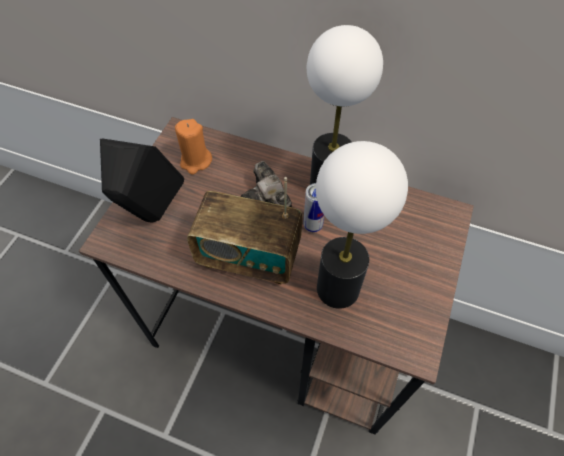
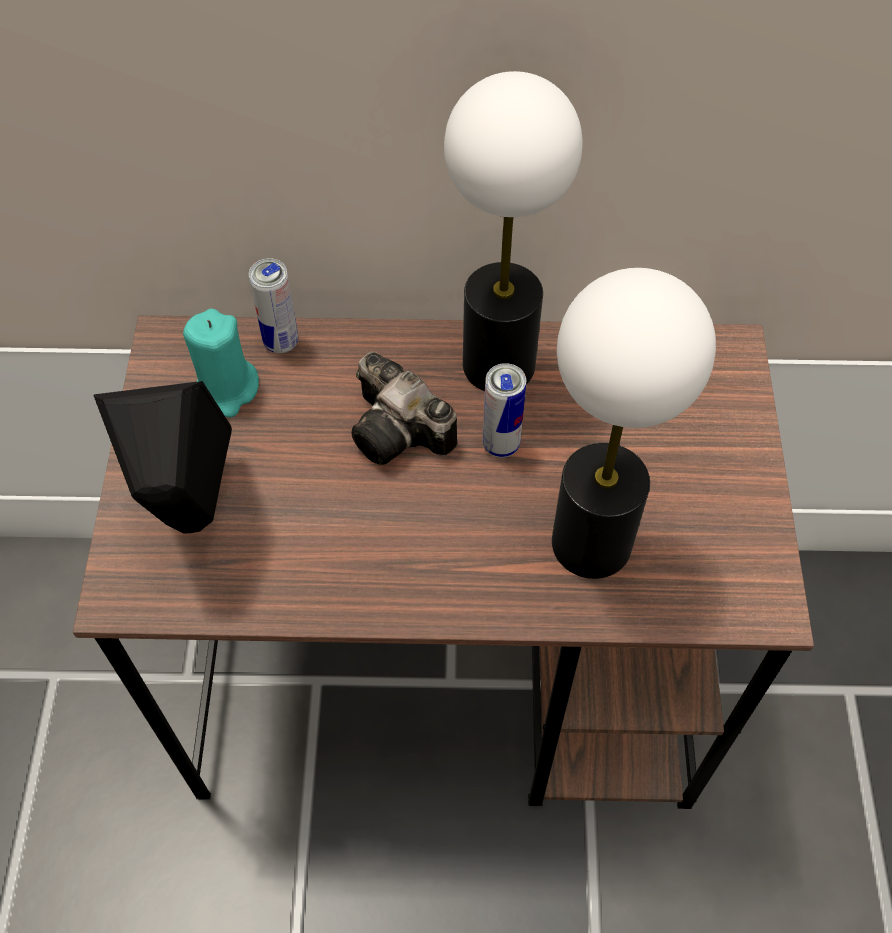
camera: 20 degrees left, 0 degrees up
orange candle [175,119,212,175] -> turquoise candle [183,309,259,417]
radio [187,177,303,285] -> none
none -> can [249,258,298,353]

